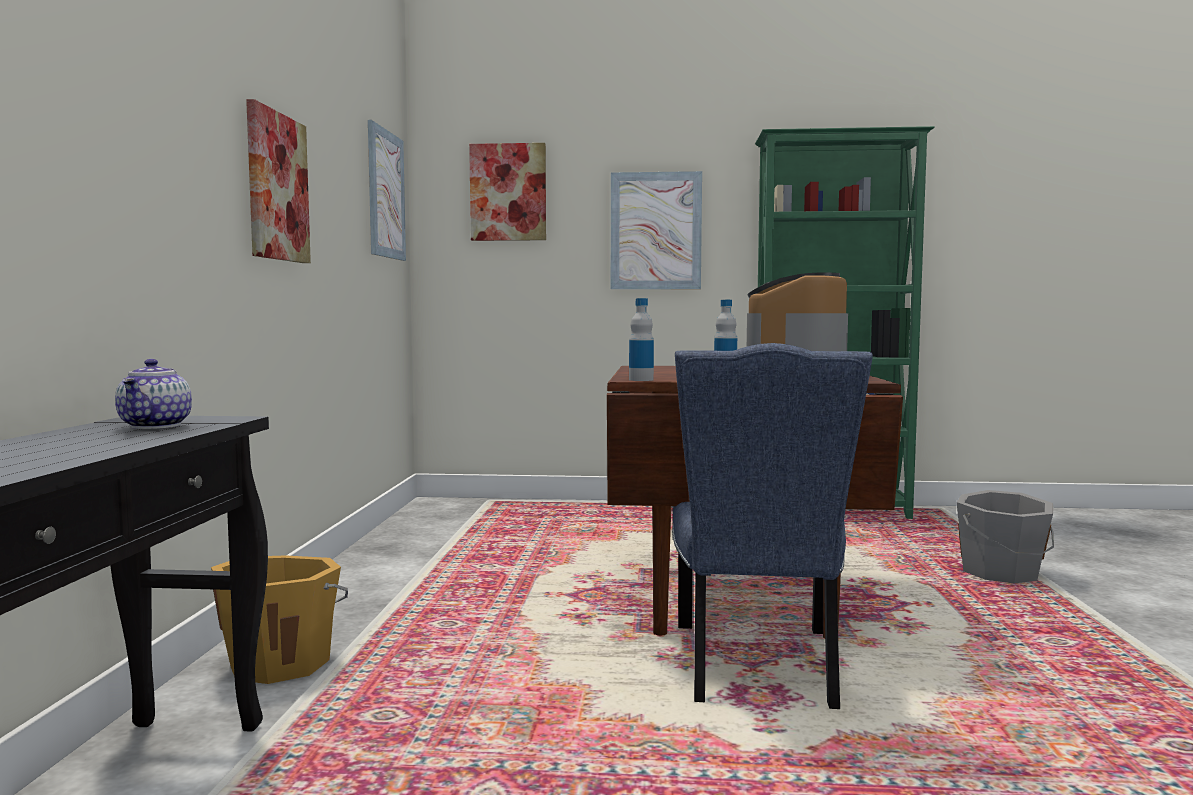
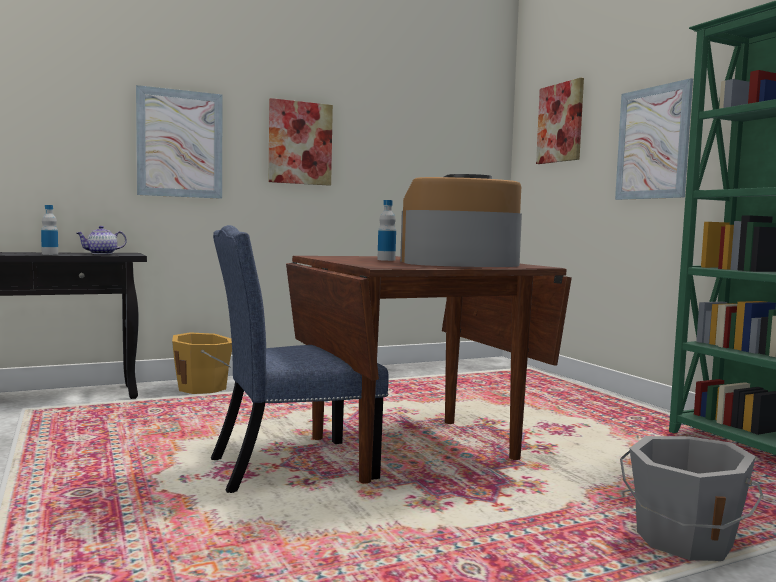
camera: 60 degrees right, 0 degrees up
picture [368,120,406,261] -> picture moved to [136,85,222,199]
bottle [629,298,654,381] -> bottle moved to [41,205,58,255]

